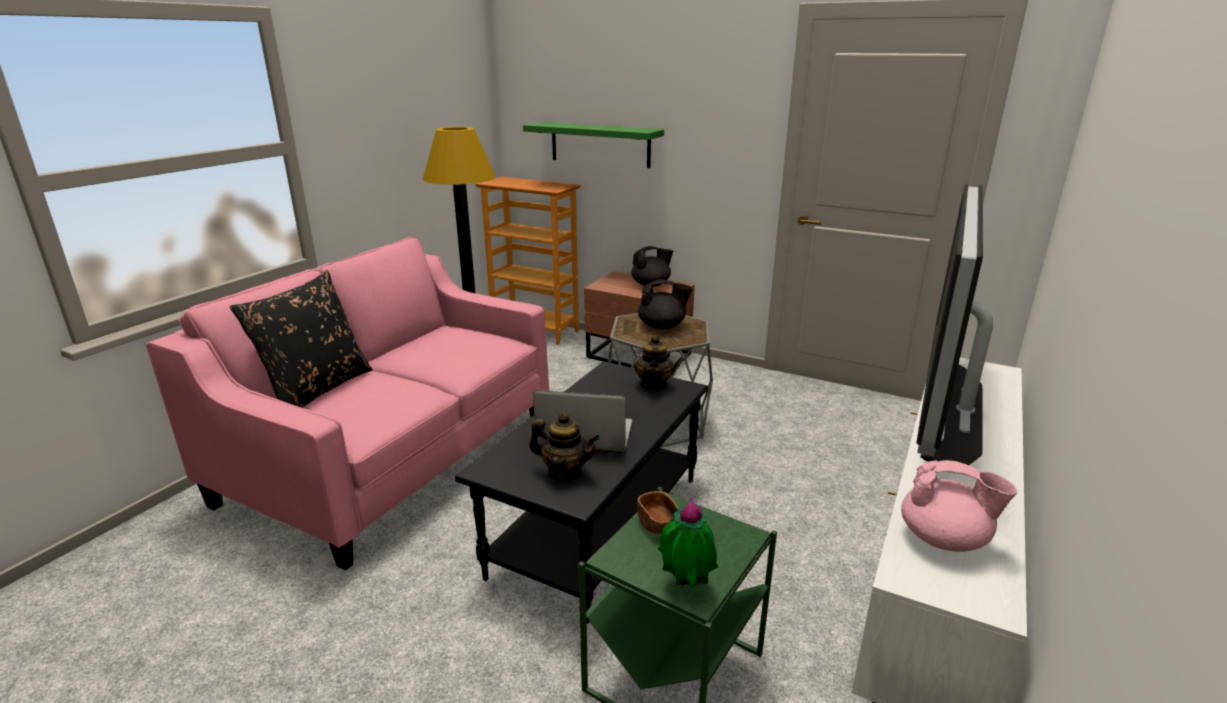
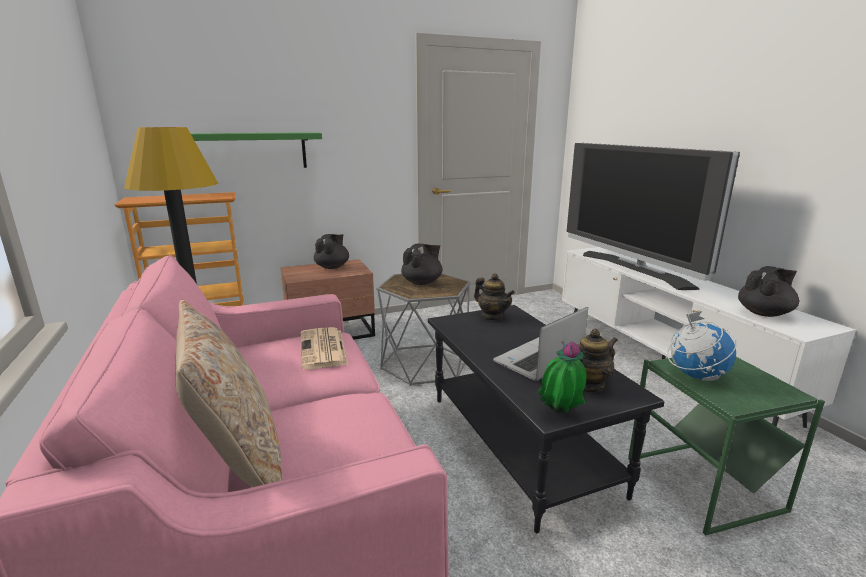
camera: 50 degrees left, 5 degrees down
black pillow [230,270,373,408] -> beige pillow [175,300,282,487]
brown bowl [637,491,678,534] -> globe [667,311,737,381]
potted plant [658,497,718,587] -> potted plant moved to [537,341,587,413]
pink teapot [901,460,1018,552] -> black teapot [738,266,799,317]
none -> newspaper [301,327,348,369]

